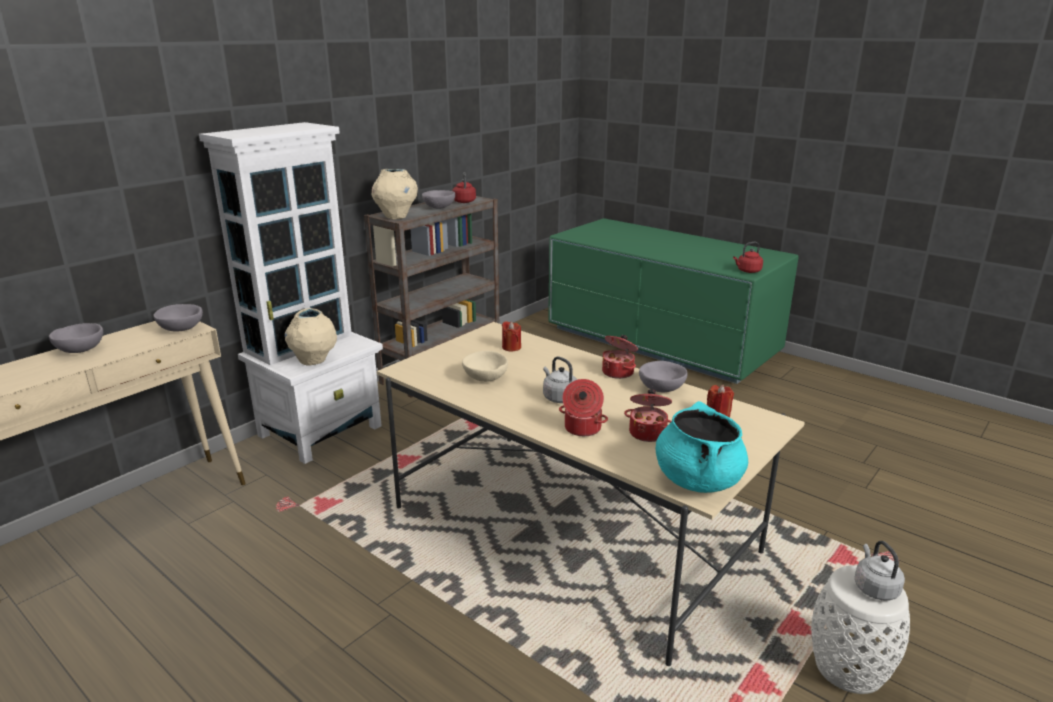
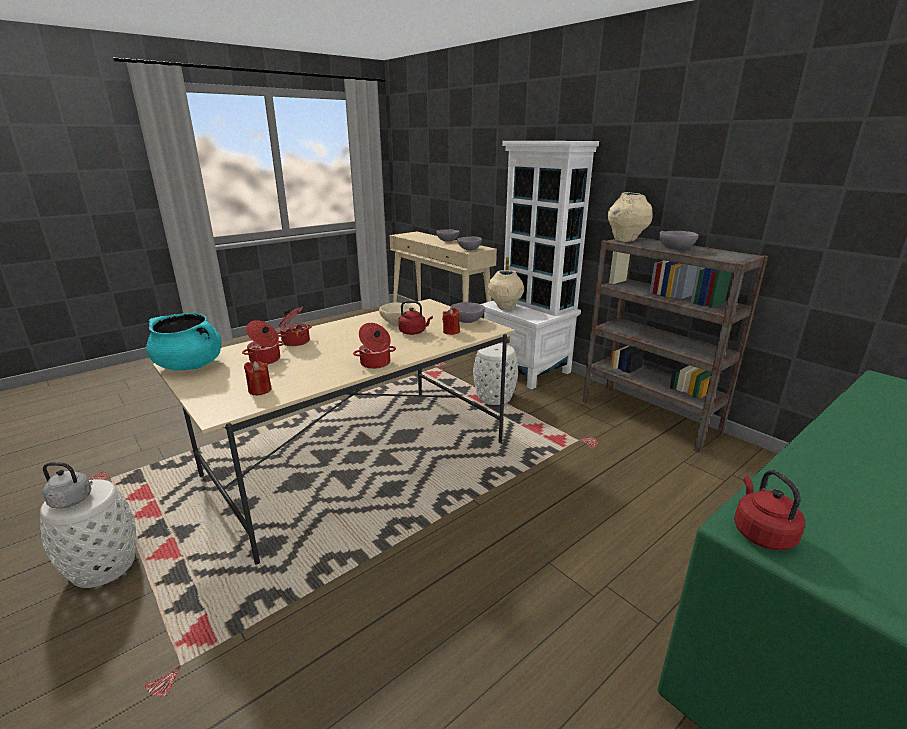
camera: 100 degrees right, 0 degrees up
red kettle [452,172,476,203] -> red kettle moved to [398,300,433,335]
grey kettle [543,356,577,403] -> none
grey bowl [639,361,688,392] -> grey bowl moved to [450,302,485,323]
none -> white stool [473,343,518,405]

